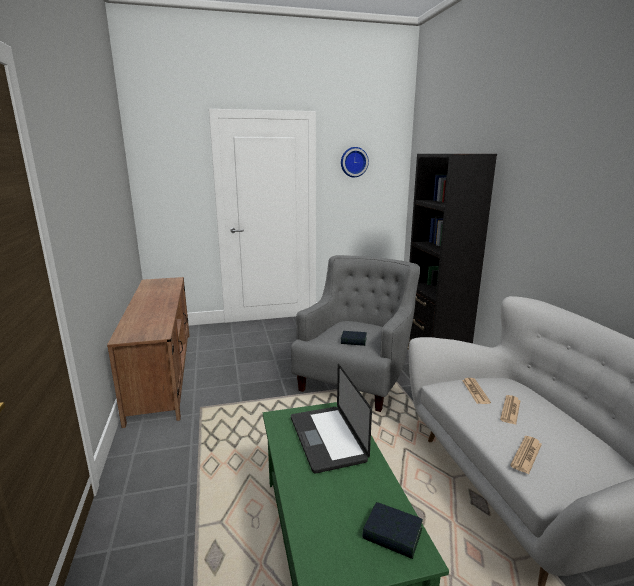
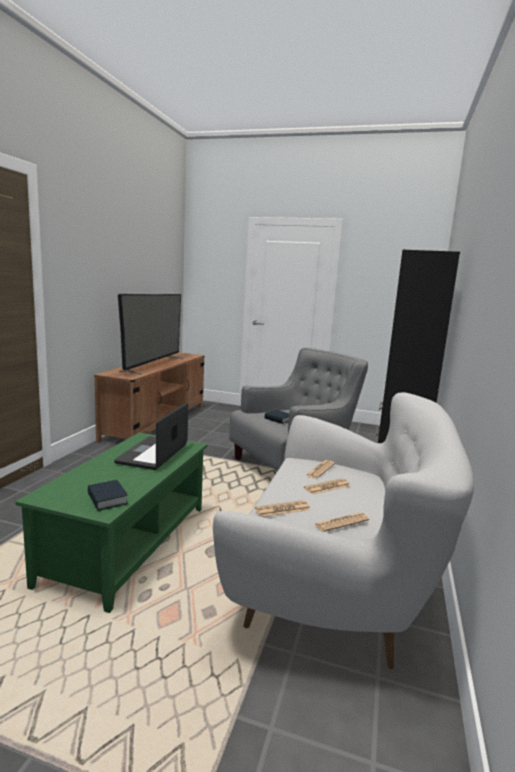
camera: 30 degrees right, 5 degrees down
wall clock [341,147,369,177] -> none
none -> television [118,294,183,374]
none -> newspaper [314,513,369,532]

